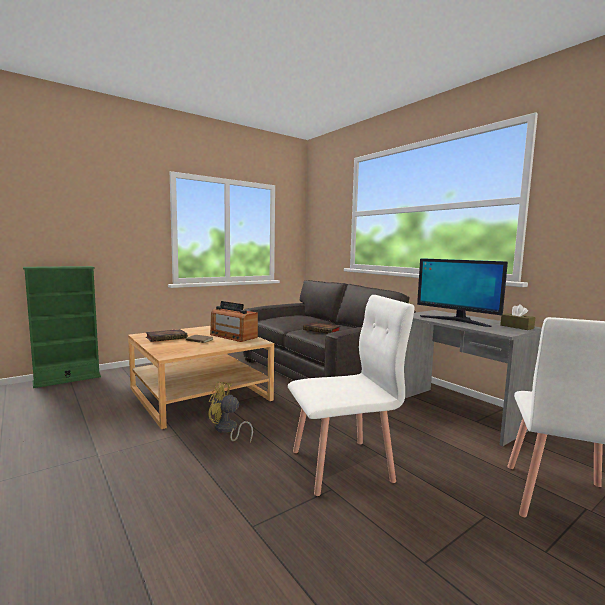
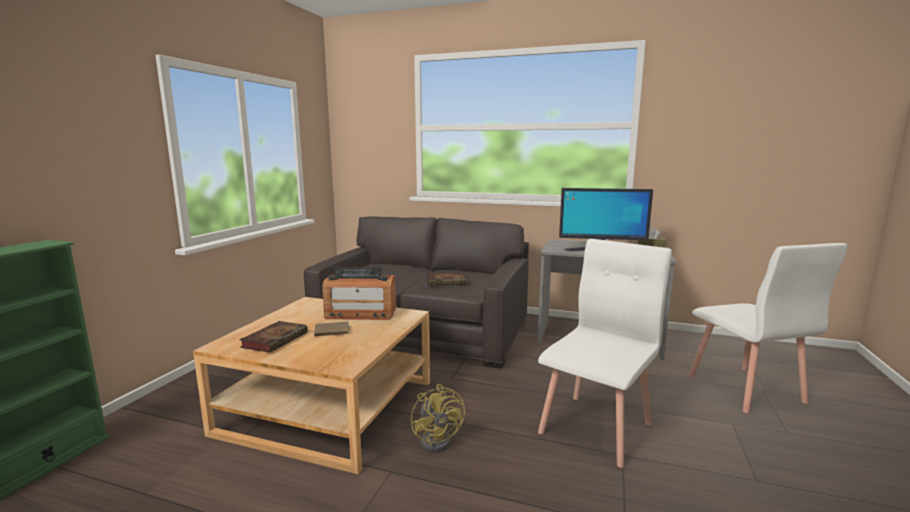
camera: 35 degrees left, 5 degrees up
yellow fan [208,381,253,442] -> yellow fan turned 90 degrees counterclockwise [411,384,465,452]

